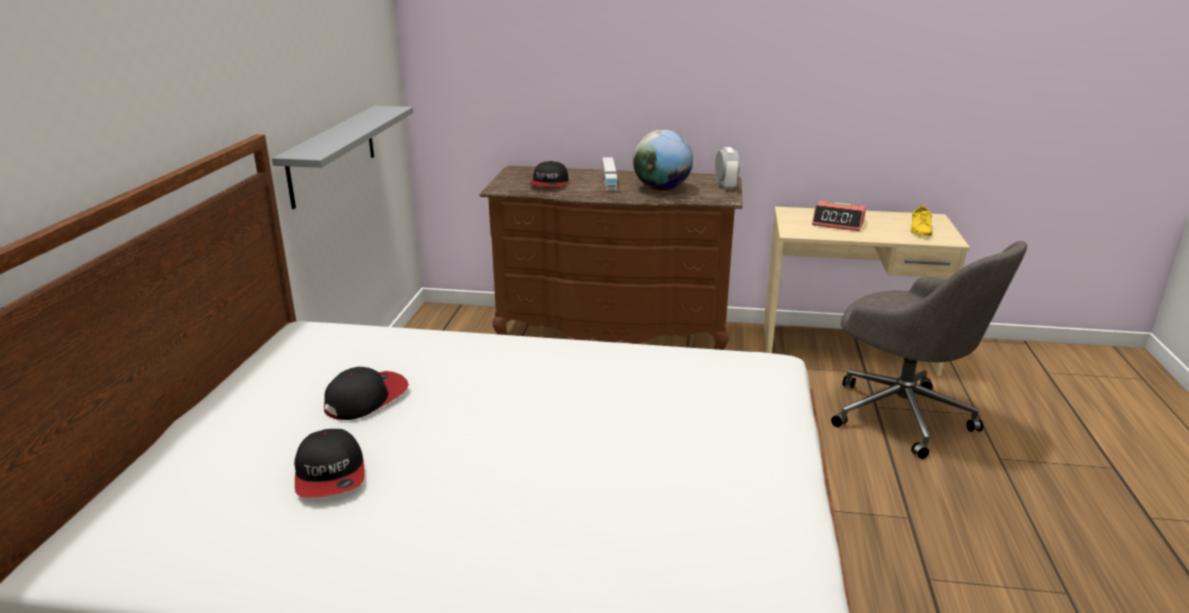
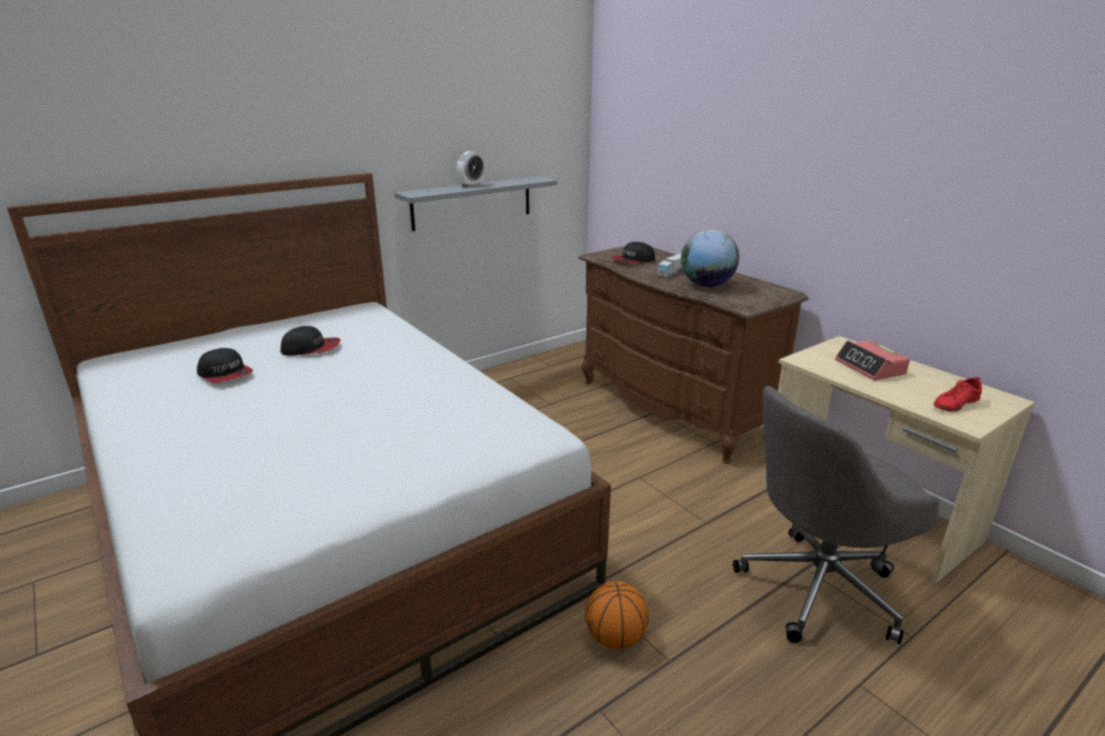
camera: 45 degrees right, 0 degrees up
cap [294,429,365,498] -> cap turned 75 degrees counterclockwise [197,348,253,383]
alarm clock [715,147,740,190] -> alarm clock moved to [457,151,484,188]
grey office chair [831,241,1027,459] -> grey office chair turned 60 degrees clockwise [733,386,939,645]
yellow shoe [911,205,932,236] -> red shoe [933,377,982,412]
none -> basketball [585,581,649,649]

